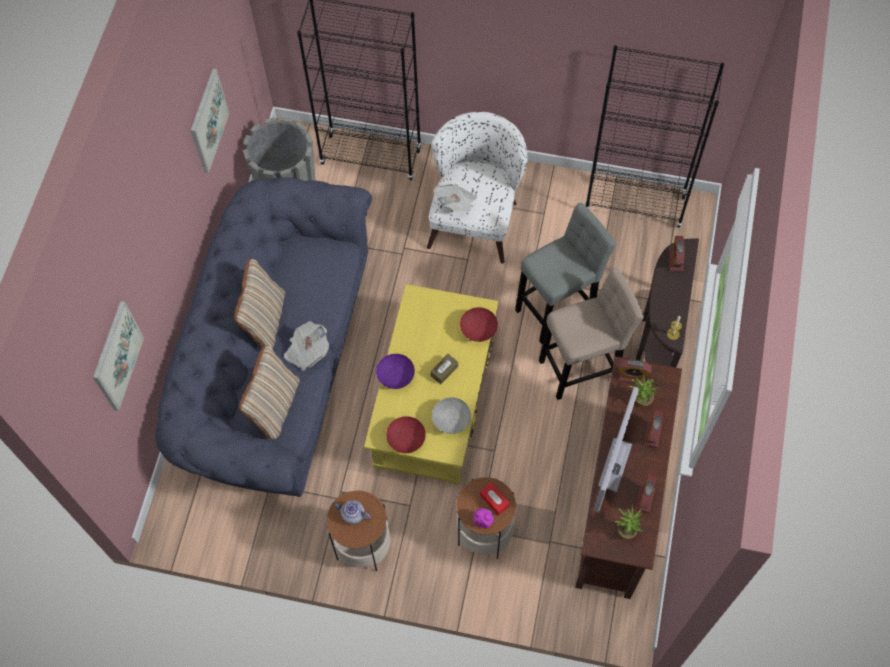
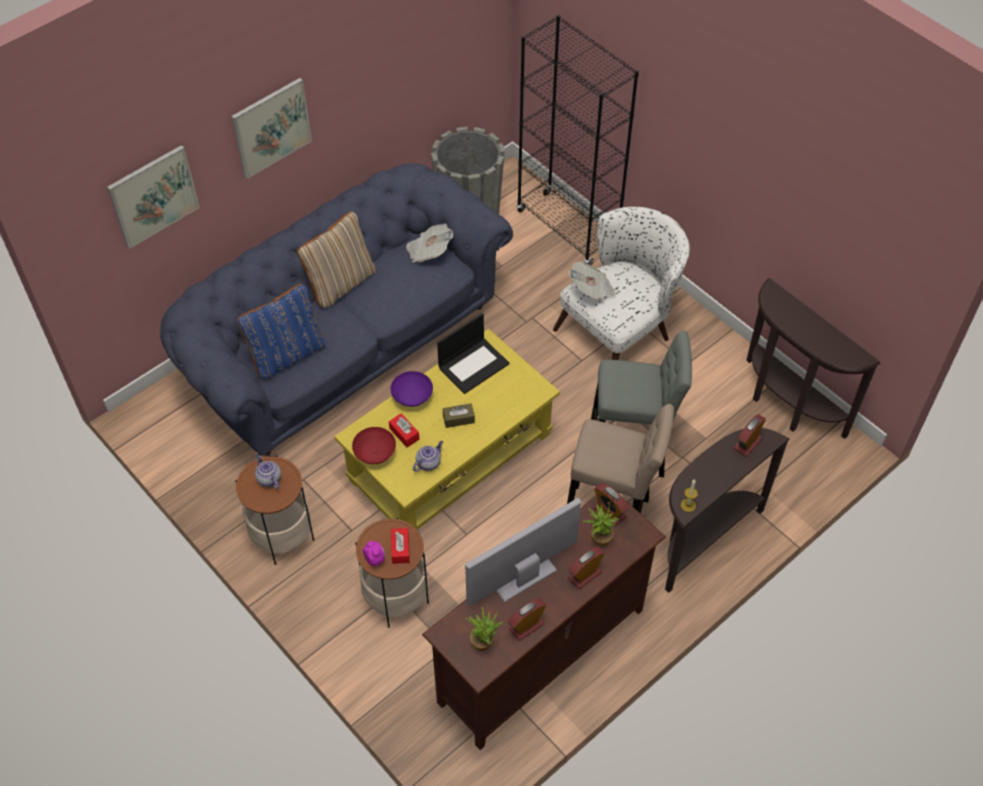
camera: 35 degrees right, 10 degrees down
picture [191,68,229,173] -> picture moved to [231,78,312,179]
beige pillow [239,346,300,440] -> blue pillow [237,284,326,380]
newspaper [284,321,329,371] -> newspaper moved to [406,224,453,263]
grey bowl [432,397,471,434] -> teapot [413,441,443,472]
red bowl [460,307,498,342] -> none
black bookcase [585,45,724,228] -> brown console table [746,278,880,439]
none -> red tissue box [389,413,419,447]
none -> laptop [437,313,509,394]

